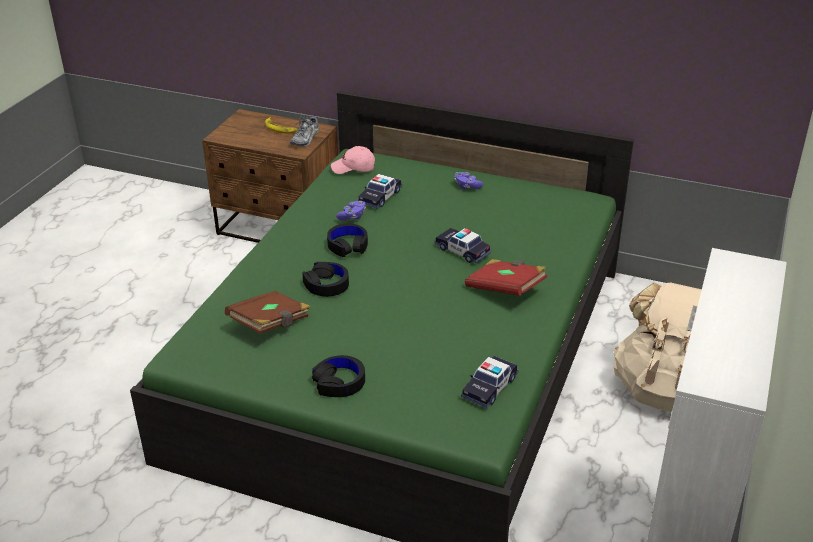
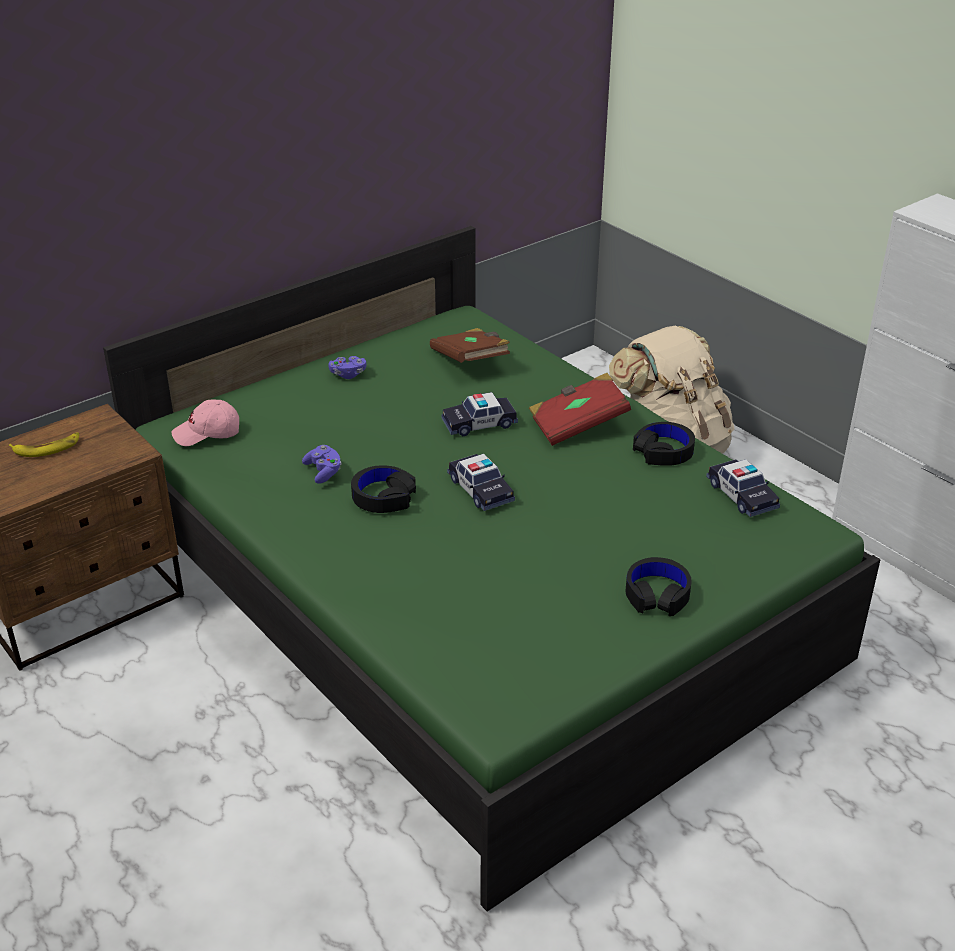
camera: 60 degrees left, 0 degrees up
brown book [225,291,310,334] -> brown book moved to [430,328,510,363]
shoe [290,115,319,147] -> none
black headphones [302,262,349,297] -> black headphones moved to [633,422,695,465]
pink cap [331,146,375,174] -> pink cap turned 45 degrees clockwise [172,399,239,446]
toy car [358,174,402,209] -> toy car moved to [447,454,515,511]

